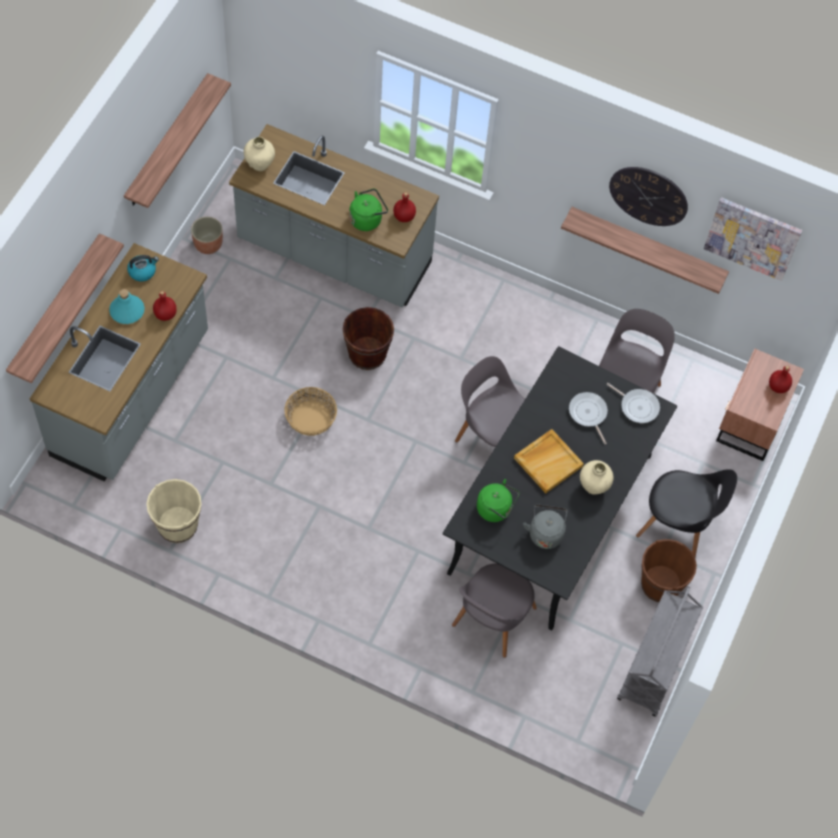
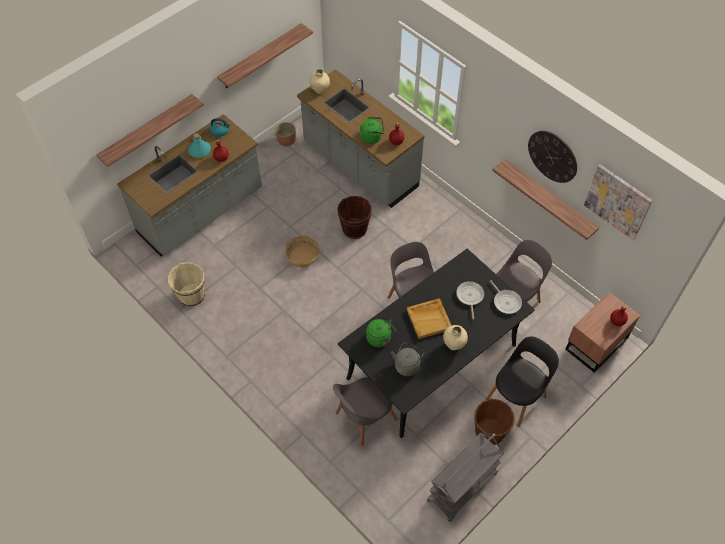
camera: 25 degrees right, 5 degrees down
black chair [636,469,737,557] -> black chair turned 90 degrees counterclockwise [485,336,559,427]

